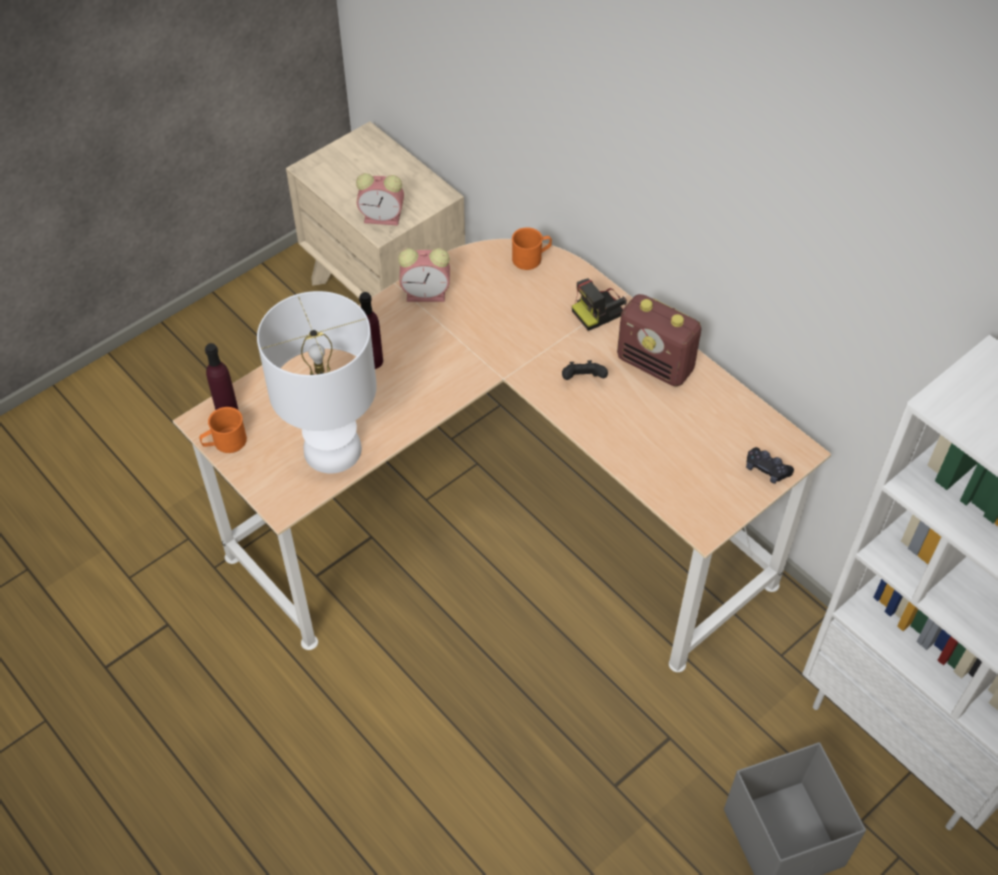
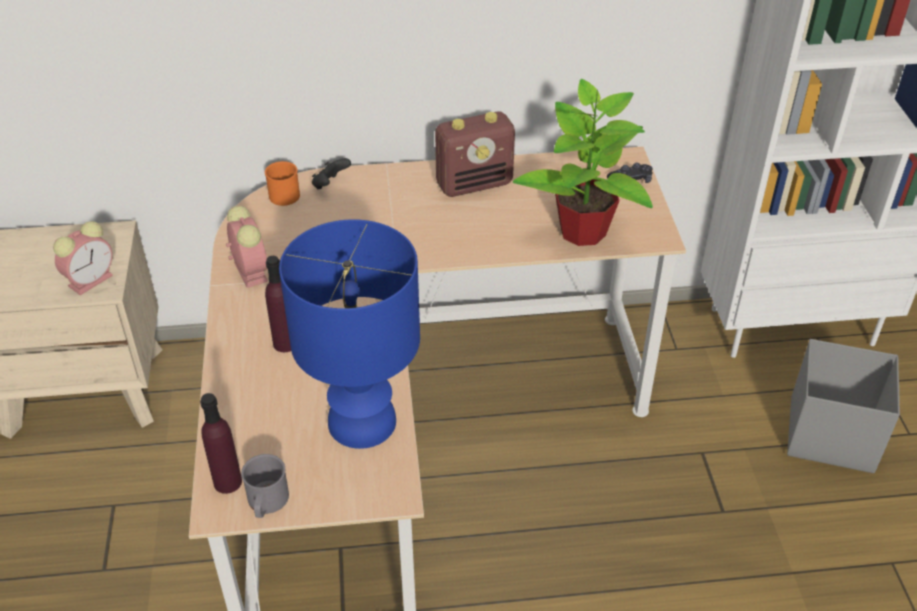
camera: 55 degrees left, 10 degrees down
orange mug [199,407,247,453] -> grey mug [241,454,289,518]
white table lamp [257,291,377,474] -> blue table lamp [279,219,420,449]
alarm clock [398,248,450,302] -> alarm clock turned 60 degrees counterclockwise [226,206,268,288]
black game controller [562,360,608,380] -> black game controller moved to [312,158,351,190]
camera [572,278,627,331] -> none
none -> potted plant [513,79,653,246]

